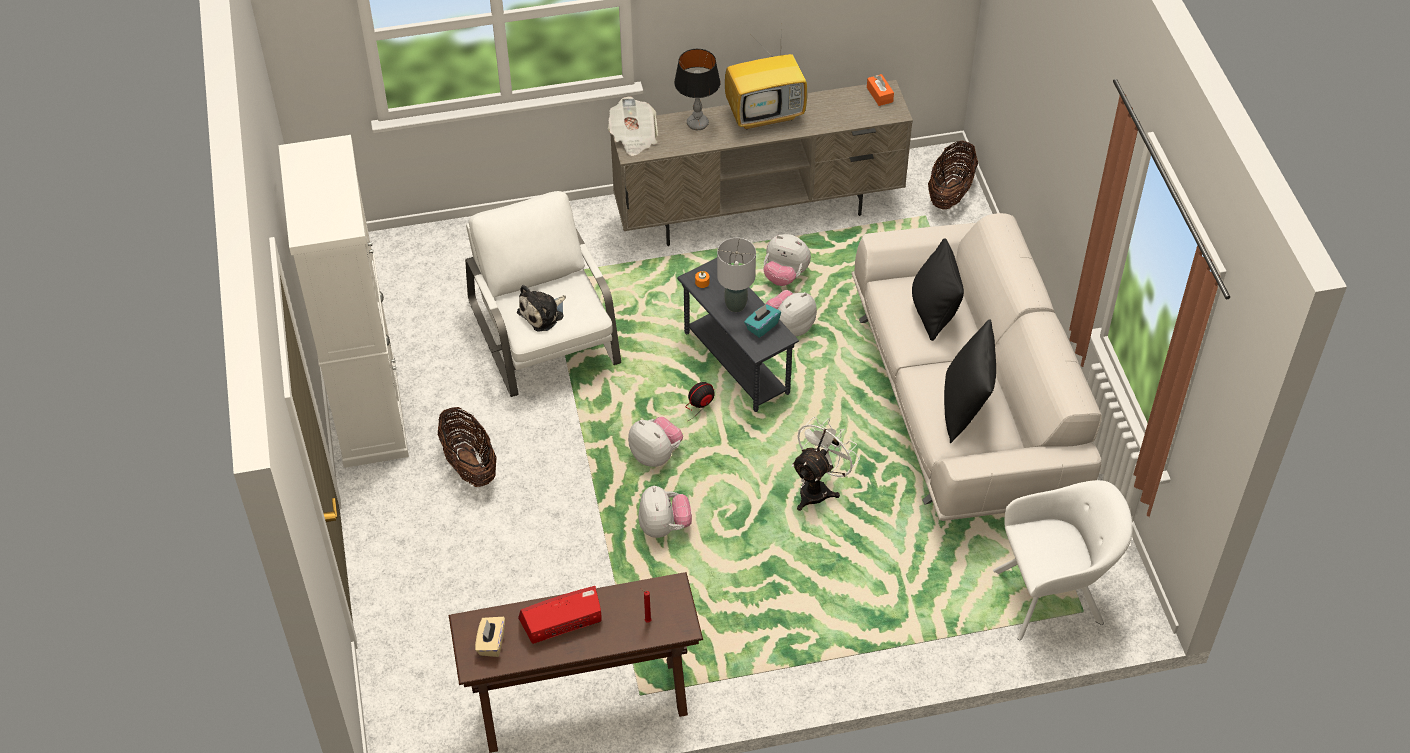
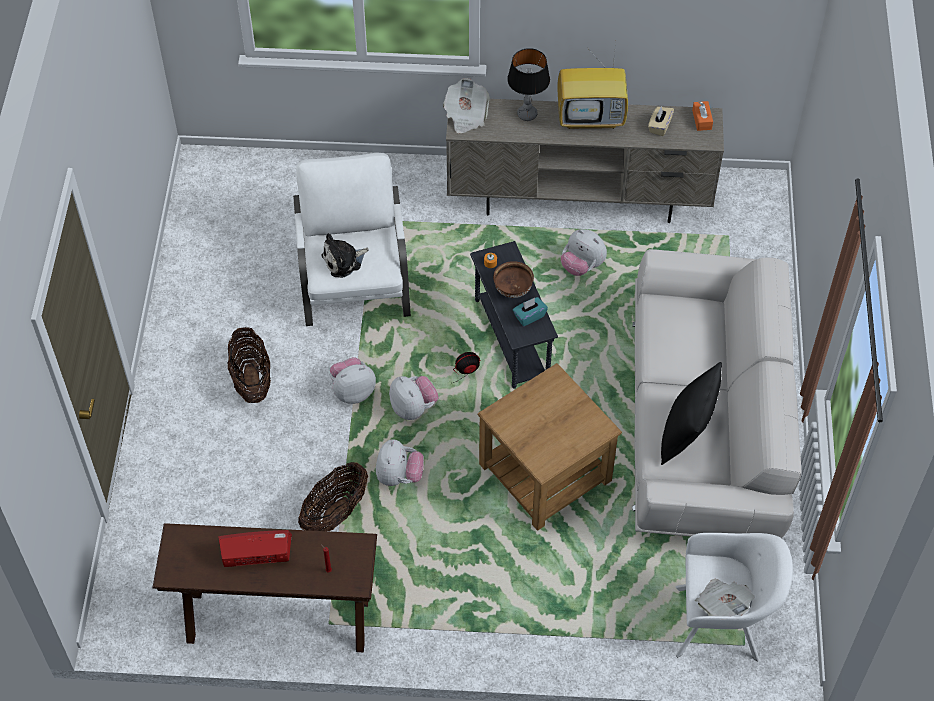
camera: 15 degrees right, 5 degrees up
white cabinet [278,135,409,468] -> none
beige tissue box [475,617,505,657] -> beige tissue box moved to [648,106,674,136]
grey table lamp [717,238,756,312] -> brown bowl [493,261,534,298]
plush toy [766,290,817,337] -> plush toy moved to [330,357,376,404]
white fan [792,417,860,511] -> brown side table [478,363,622,531]
black pillow [912,238,964,341] -> none
basket [928,141,978,210] -> basket moved to [298,462,368,531]
none -> newspaper [695,579,755,620]

